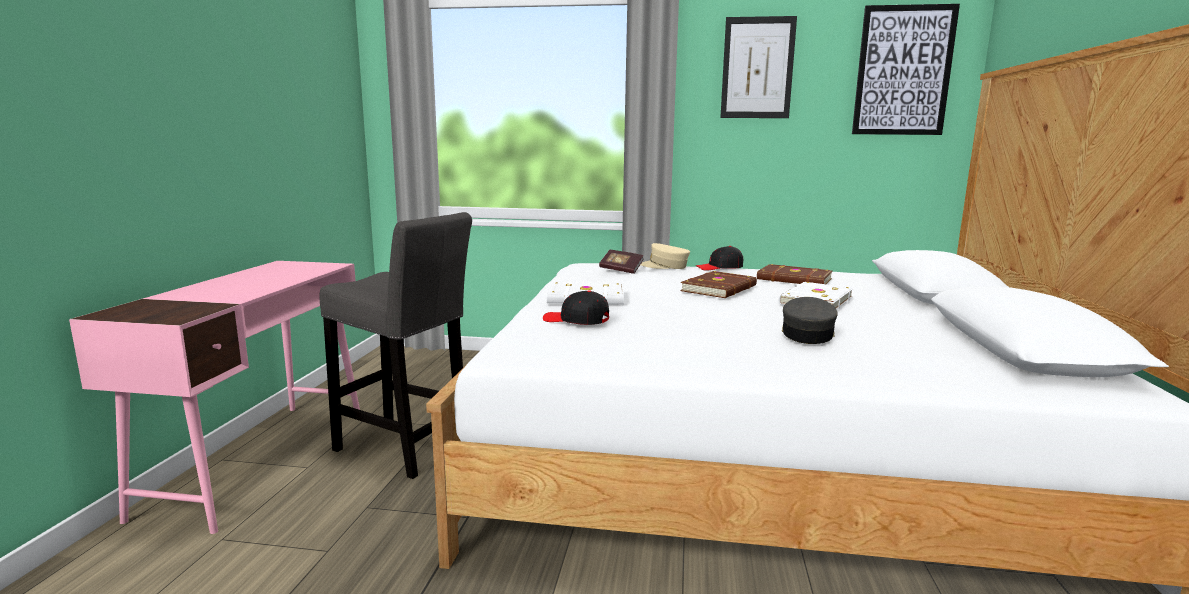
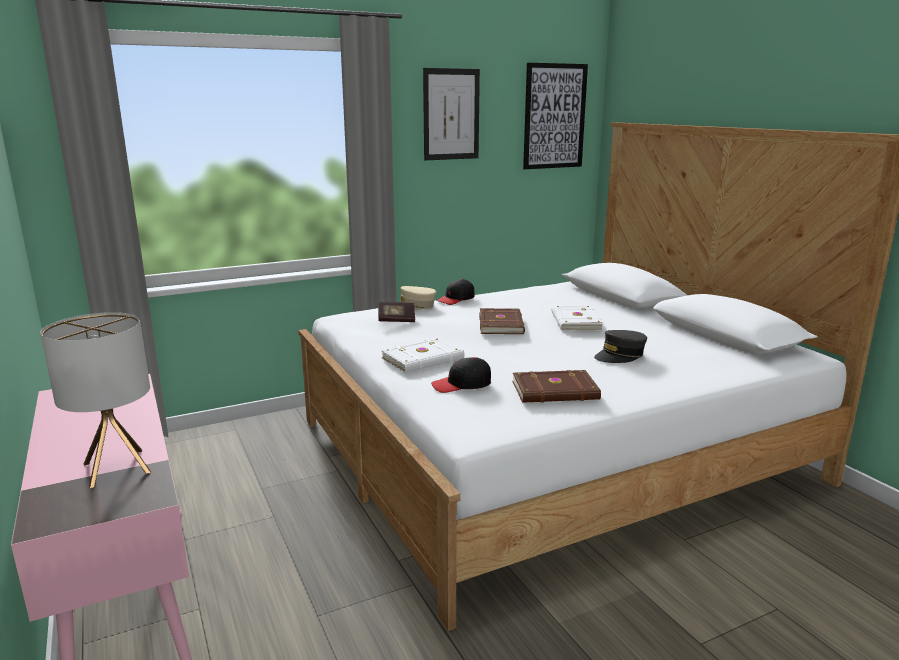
camera: 35 degrees left, 5 degrees up
grey stool [319,212,472,479] -> none
brown book [757,264,833,284] -> brown book moved to [512,370,601,403]
grey cap [782,297,838,344] -> grey cap turned 105 degrees counterclockwise [594,330,647,363]
none -> table lamp [40,312,151,488]

